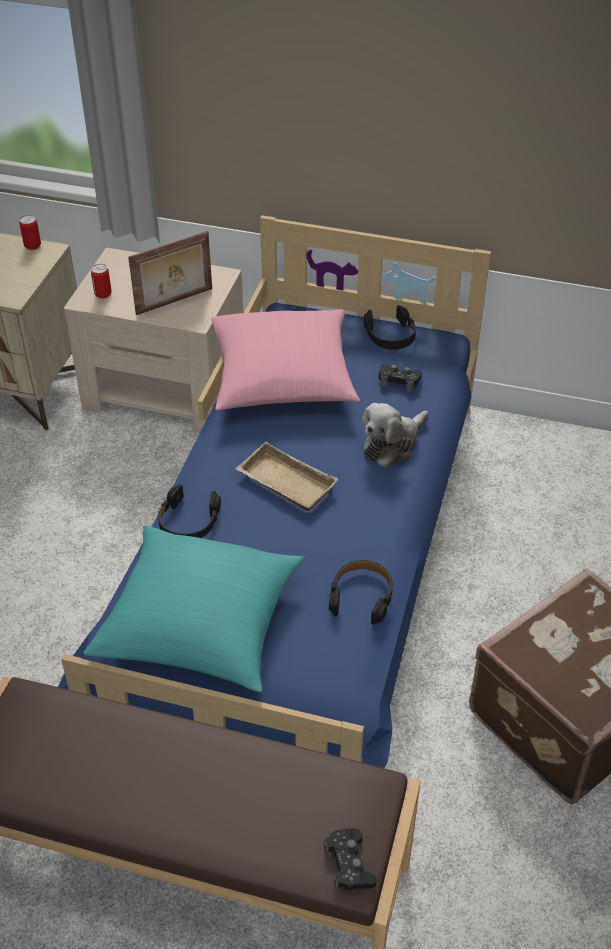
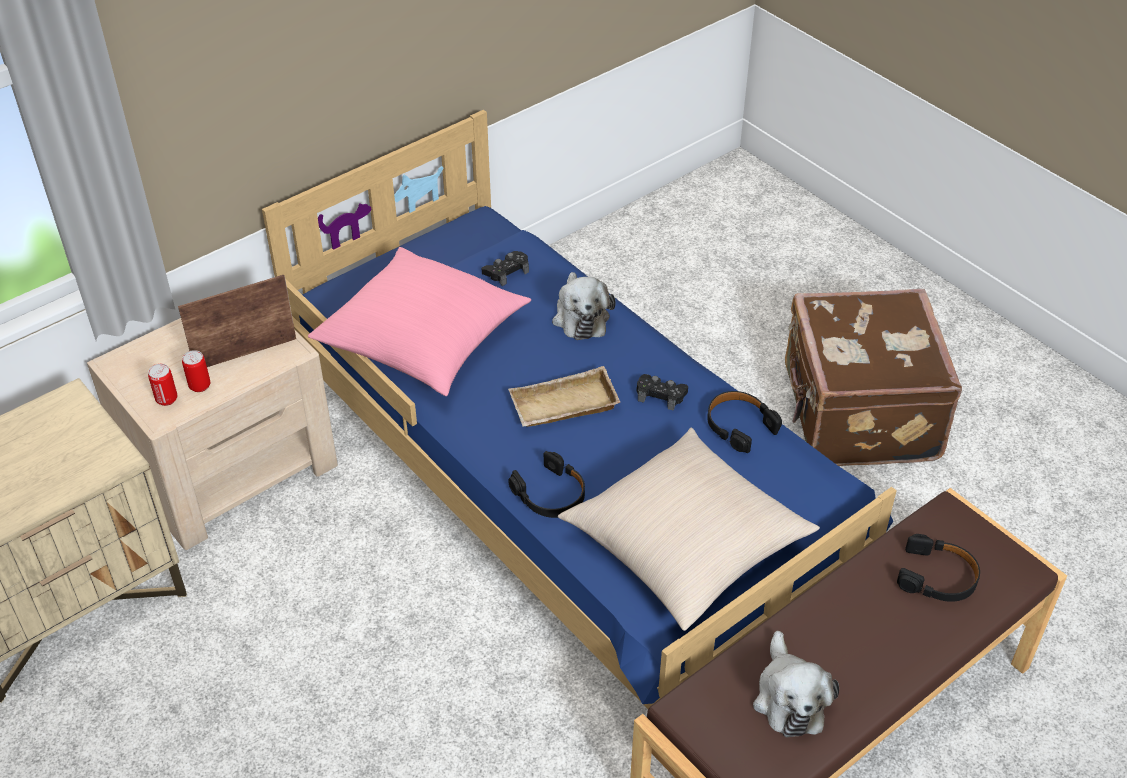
camera: 55 degrees left, 0 degrees up
can [19,215,41,250] -> can moved to [182,350,210,392]
turquoise pillow [84,525,305,692] -> beige pillow [558,428,820,631]
picture frame [128,231,212,315] -> picture frame turned 120 degrees counterclockwise [178,275,296,367]
black game controller [324,828,377,891] -> black game controller moved to [636,374,688,411]
black headphones [364,305,416,350] -> black headphones moved to [897,534,980,602]
none -> plush toy [753,631,839,737]

